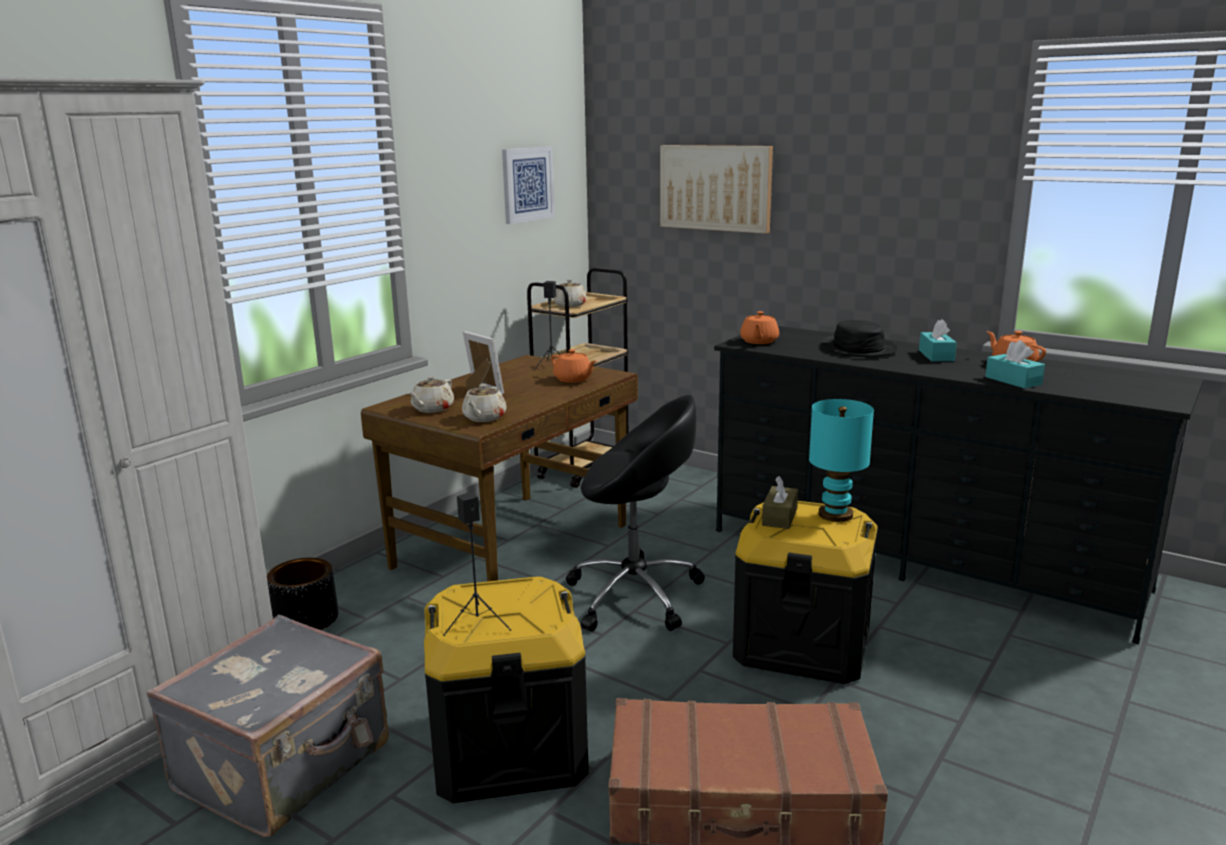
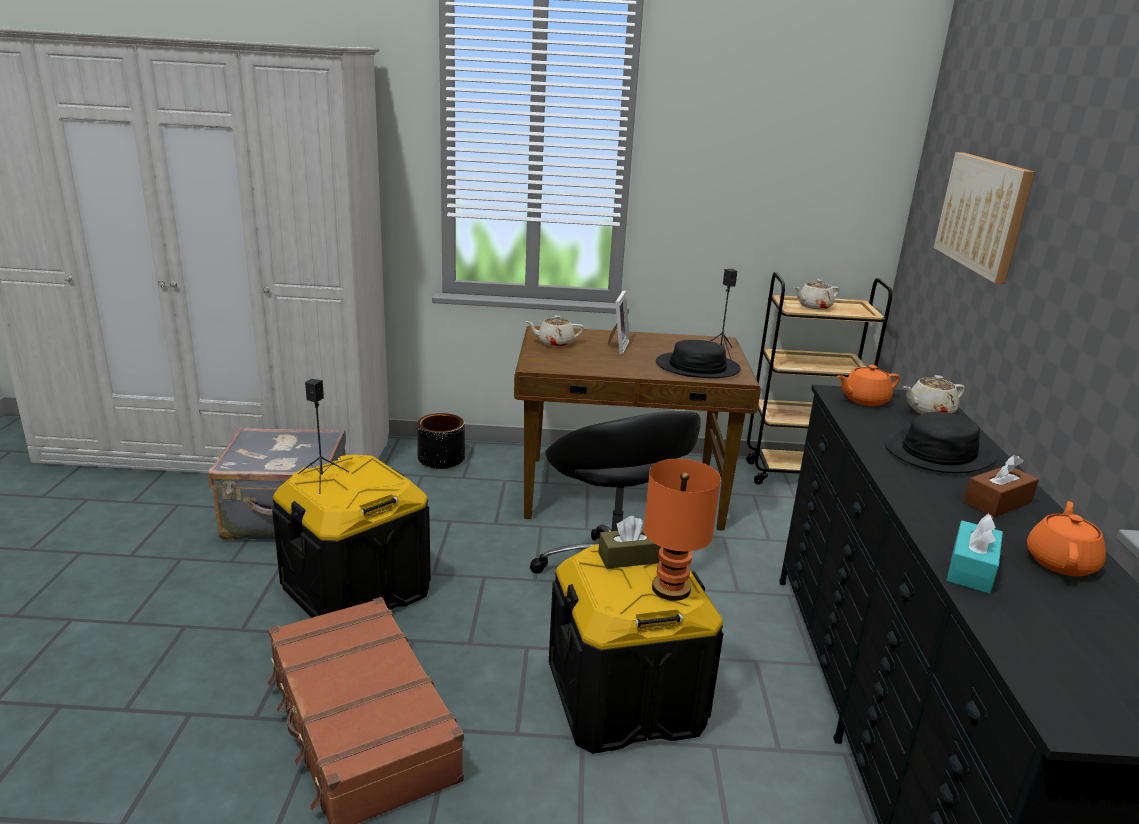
camera: 55 degrees right, 5 degrees up
beige teapot [462,384,507,422] -> beige teapot moved to [904,375,965,414]
picture [502,146,555,224] -> none
orange teapot [551,349,597,383] -> black hat [656,340,741,378]
turquoise table lamp [809,399,874,522] -> orange table lamp [644,459,721,601]
turquoise tissue box [919,319,957,361] -> brown tissue box [964,455,1039,517]

